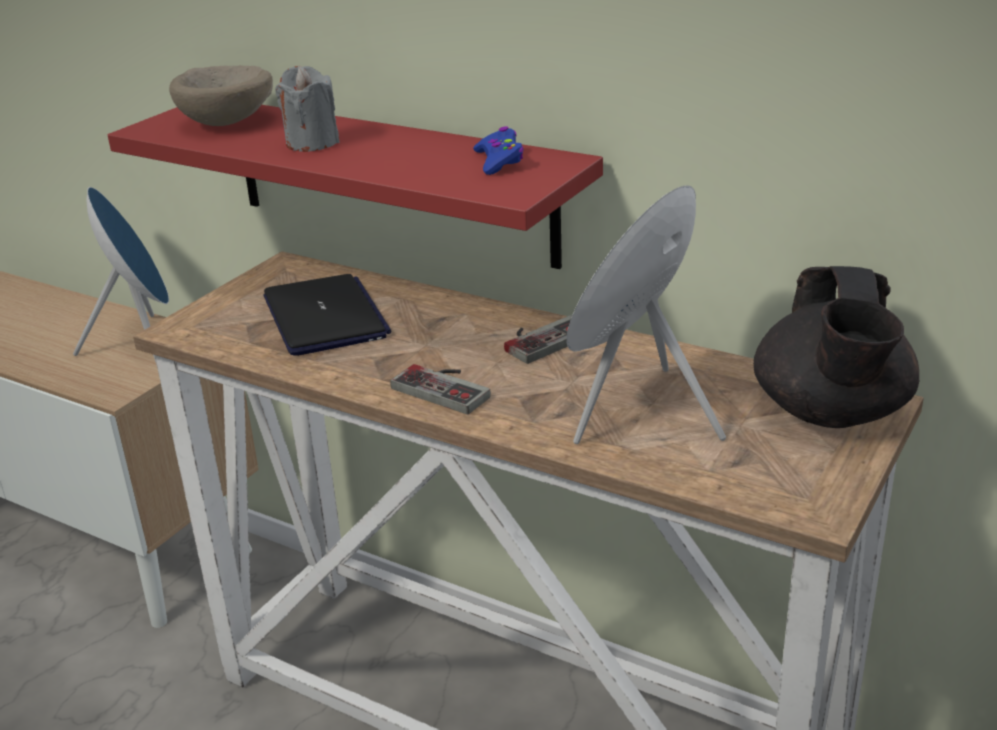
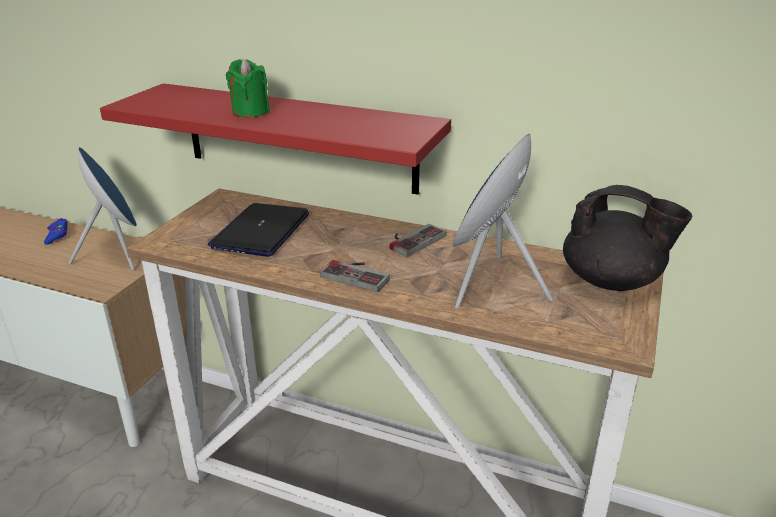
camera: 10 degrees left, 0 degrees up
beige bowl [169,65,273,126] -> none
laptop [263,274,392,356] -> laptop turned 135 degrees counterclockwise [208,203,309,257]
grey candle [275,66,340,152] -> green candle [226,59,270,118]
blue game controller [473,126,524,175] -> blue game controller moved to [44,218,68,244]
black teapot [753,266,919,428] -> black teapot turned 60 degrees counterclockwise [563,185,693,291]

